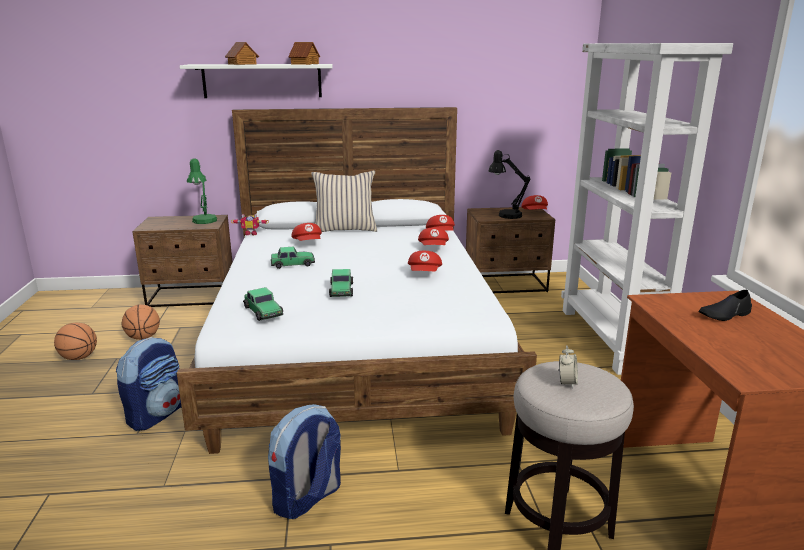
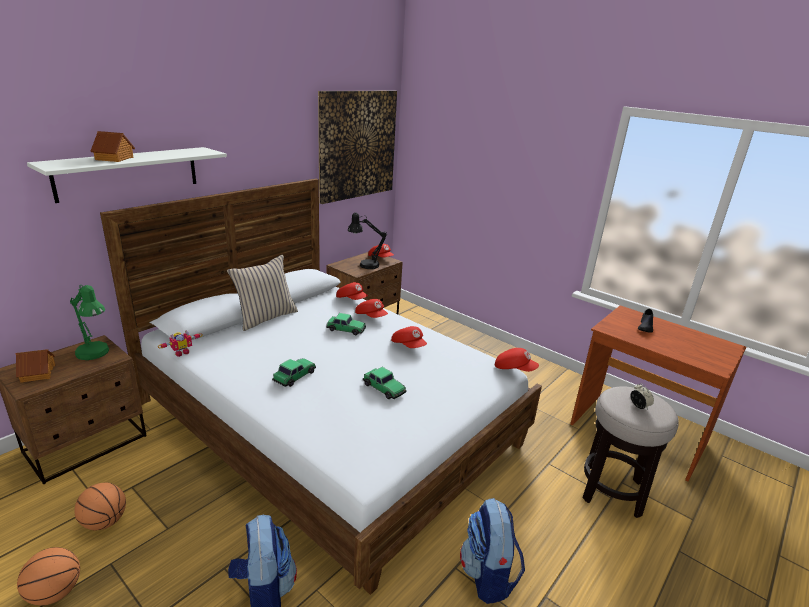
camera: 45 degrees left, 5 degrees up
toy car [243,287,283,321] -> toy car moved to [326,313,366,335]
toy house [288,42,320,65] -> toy house moved to [15,349,55,383]
red cap [291,223,322,241] -> red cap moved to [495,348,539,372]
white bookcase [561,43,733,375] -> none
none -> picture [318,91,397,204]

